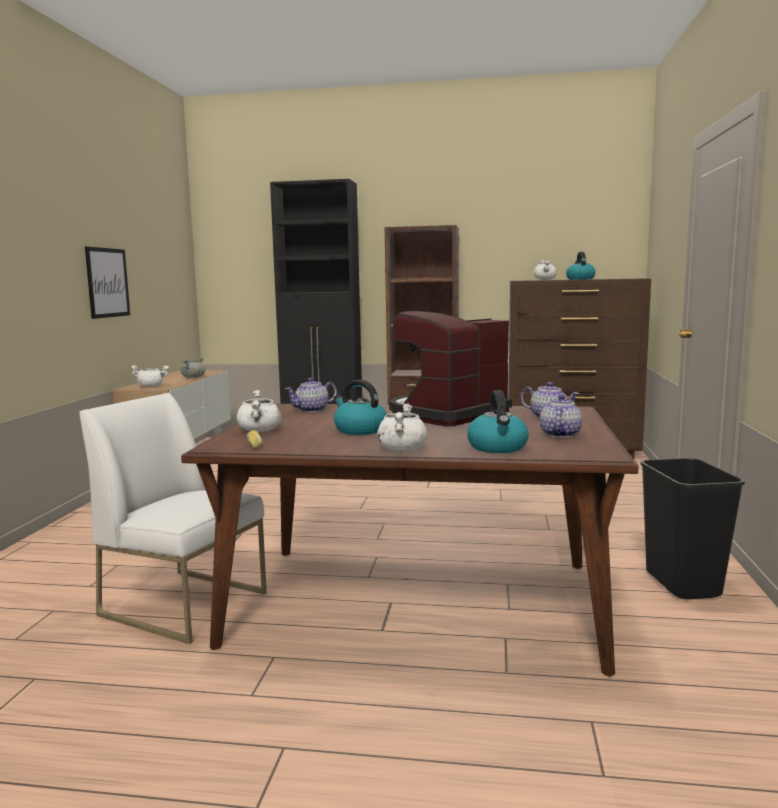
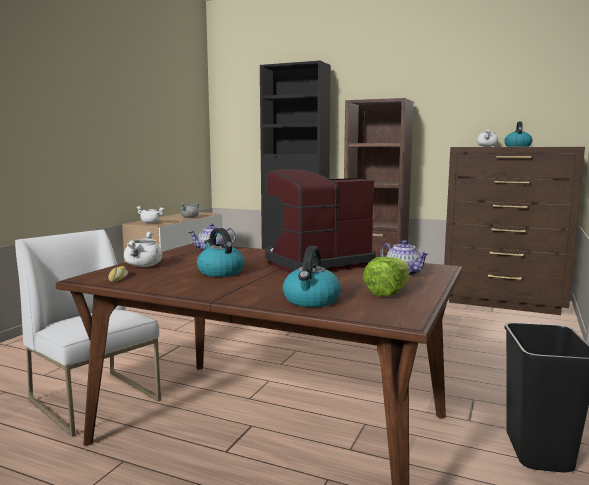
camera: 15 degrees right, 0 degrees up
picture [85,246,130,319] -> none
white cooking pot [377,403,427,450] -> none
teapot [540,395,582,438] -> lettuce [363,257,409,296]

